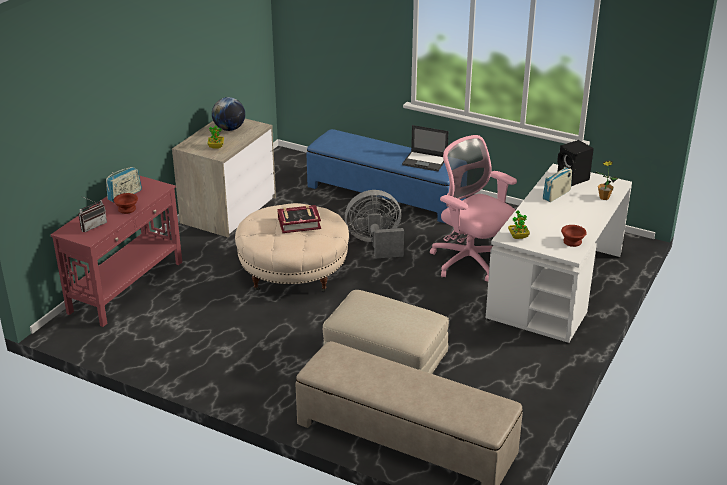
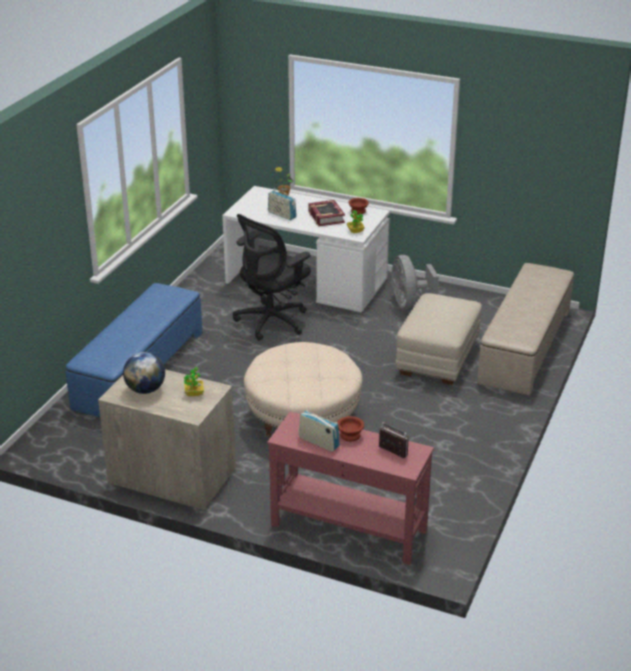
camera: 95 degrees left, 0 degrees up
book [277,205,321,233] -> book moved to [309,200,345,226]
grey fan [345,190,404,259] -> grey fan moved to [391,255,439,309]
laptop [402,125,449,171] -> none
pink office chair [430,135,517,282] -> black office chair [233,214,311,341]
black speaker [557,140,594,186] -> none

